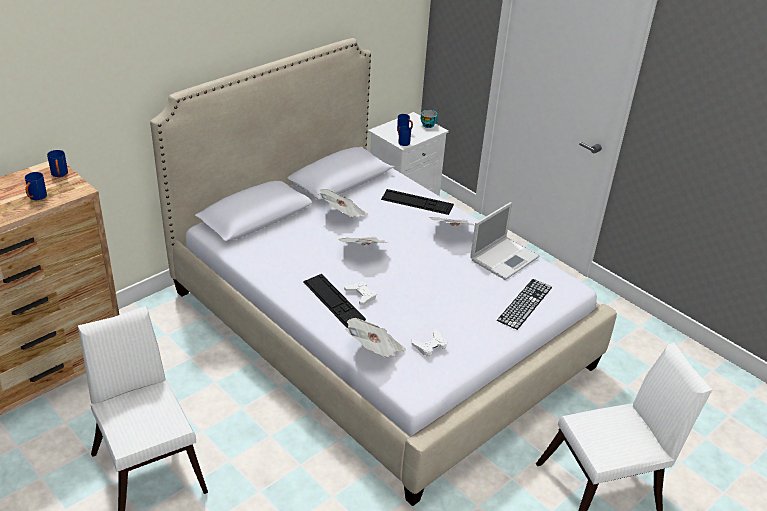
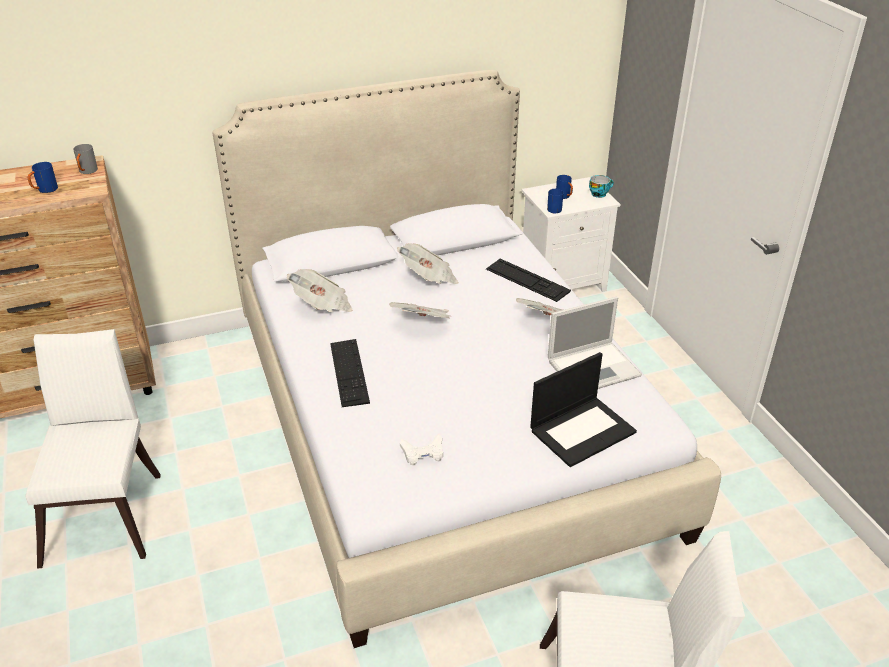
camera: 25 degrees right, 0 degrees up
blue mug [47,150,68,177] -> grey mug [73,144,98,174]
white game controller [344,281,377,305] -> none
newspaper [345,318,406,357] -> newspaper moved to [287,269,353,312]
keyboard [497,279,552,330] -> laptop [530,352,637,467]

